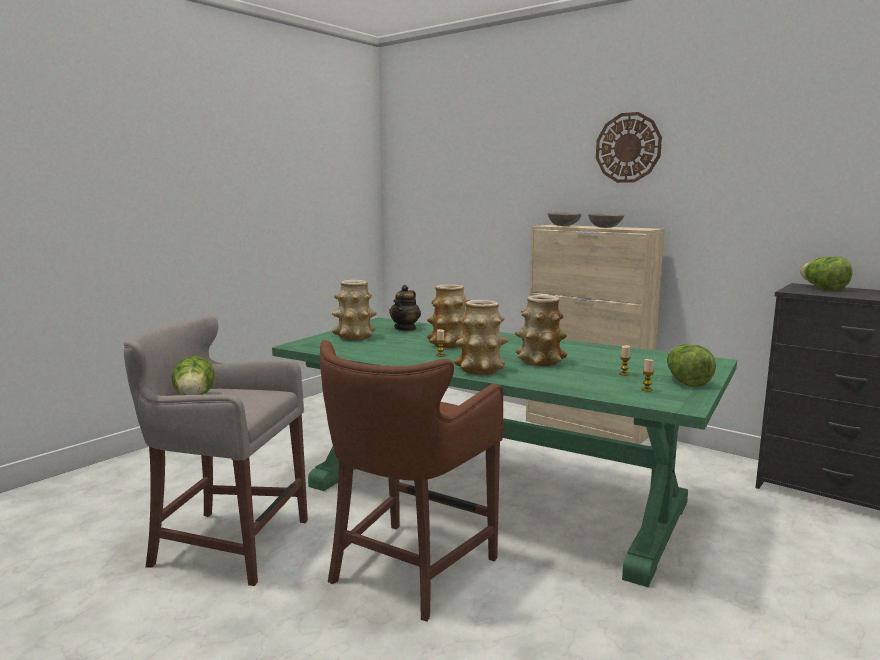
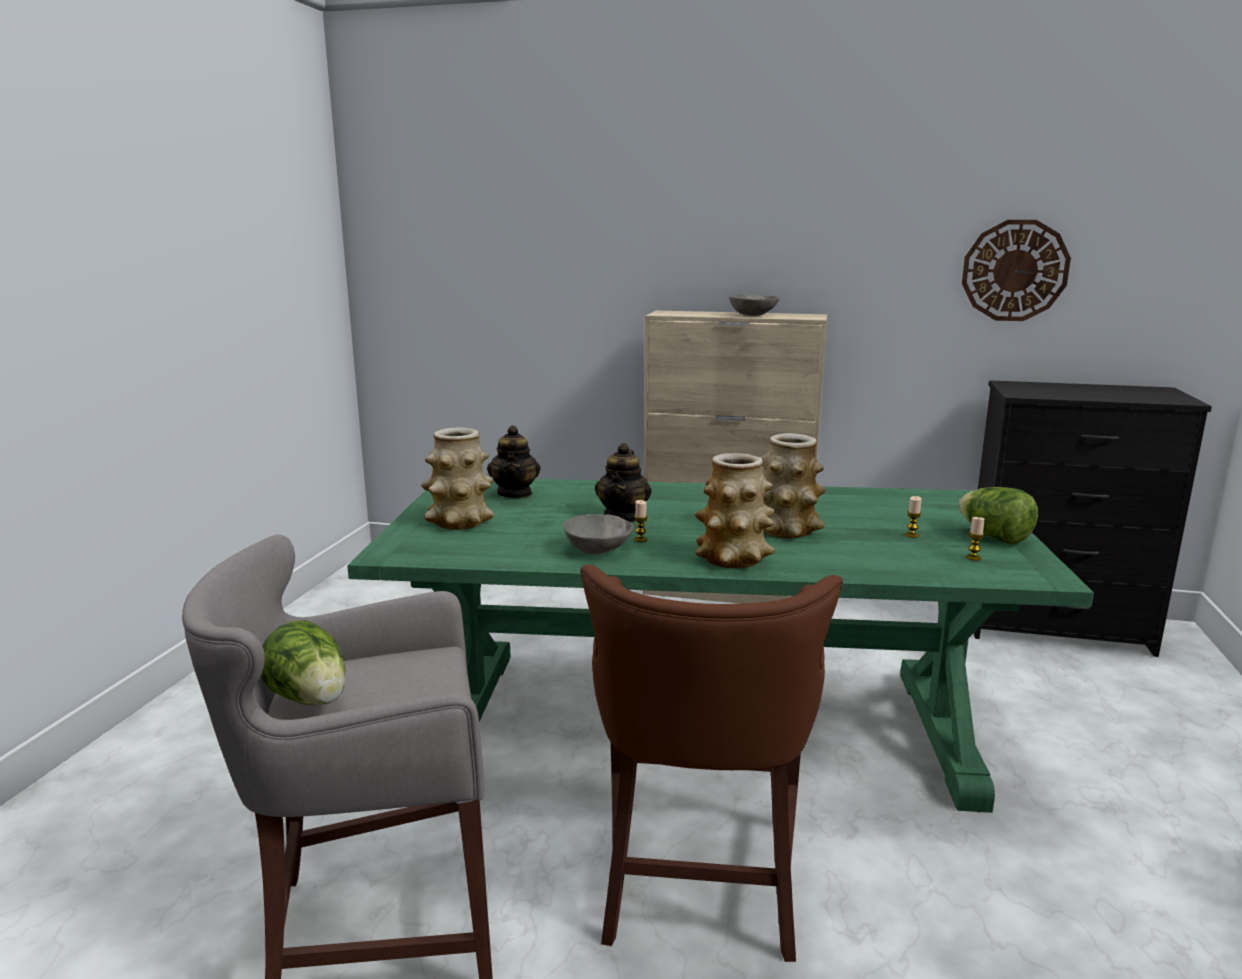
camera: 25 degrees left, 5 degrees up
vase [427,284,470,348] -> teapot [595,443,652,522]
grey bowl [548,212,581,226] -> grey bowl moved to [563,514,634,554]
wall clock [596,112,662,183] -> wall clock moved to [962,220,1071,321]
lettuce [800,256,853,291] -> none

